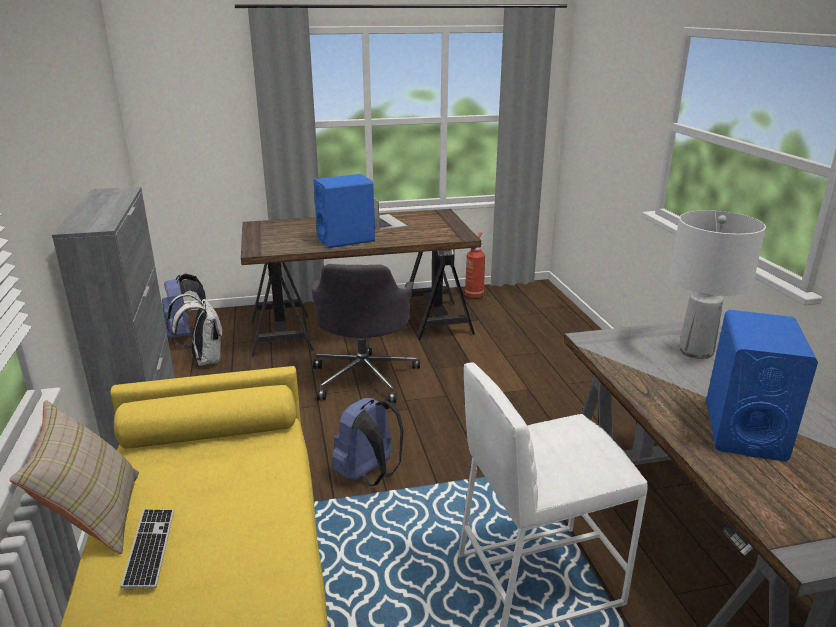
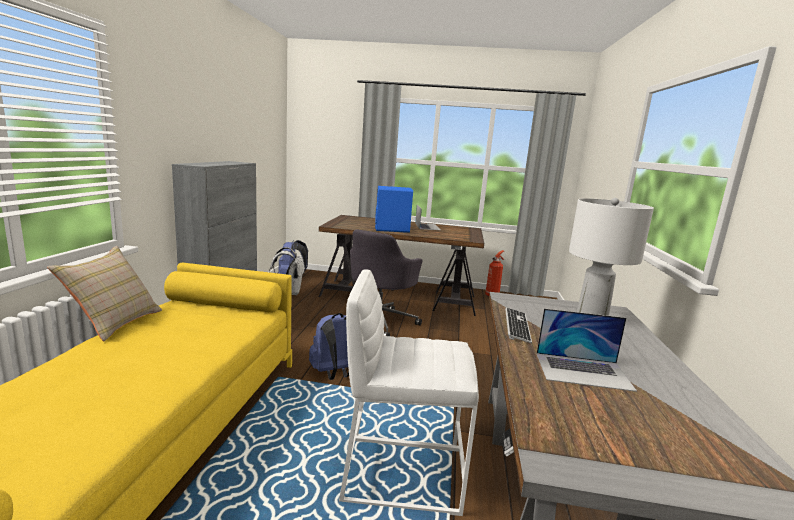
camera: 20 degrees right, 10 degrees down
keyboard [120,509,174,589] -> keyboard moved to [505,308,532,343]
blue speaker [706,310,818,462] -> laptop [537,309,637,392]

